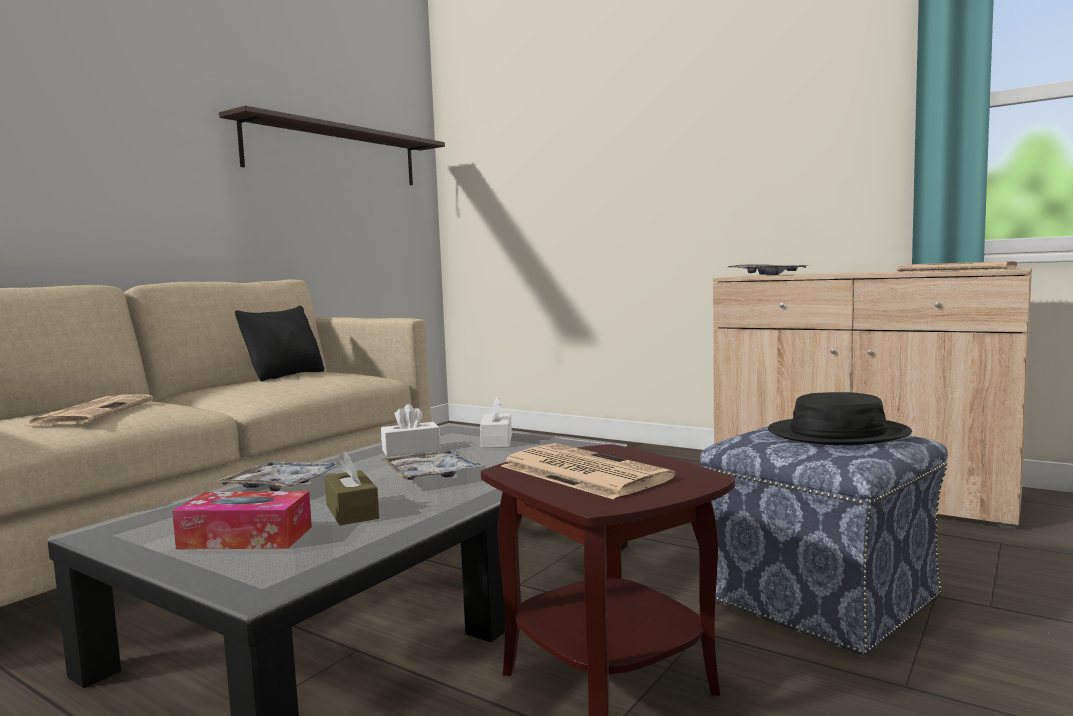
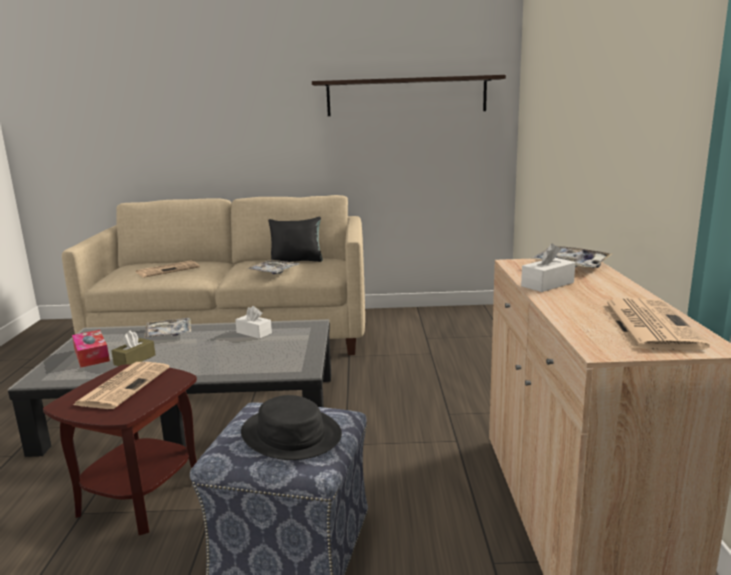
camera: 55 degrees right, 10 degrees up
tray [380,449,486,480] -> tray moved to [248,260,300,274]
white tissue box [480,397,512,448] -> white tissue box moved to [521,244,575,292]

